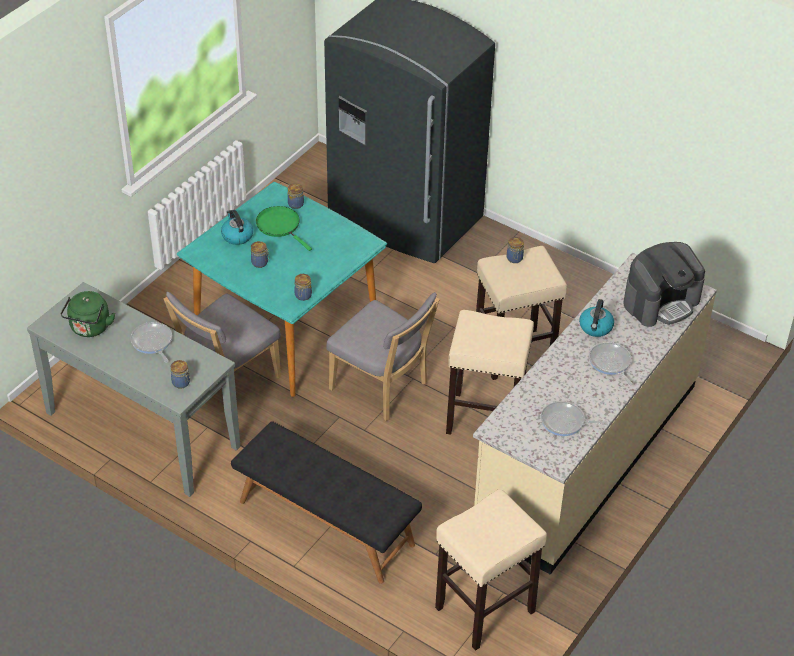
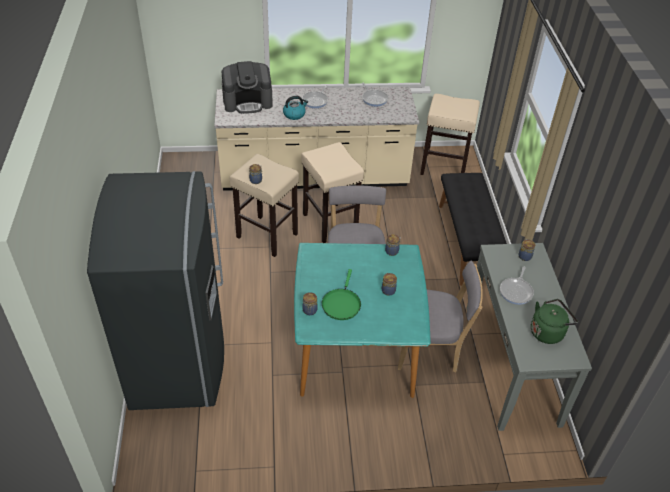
camera: 130 degrees left, 0 degrees up
kettle [221,210,253,245] -> none
coffee machine [624,242,705,327] -> coffee machine turned 150 degrees clockwise [222,61,273,114]

